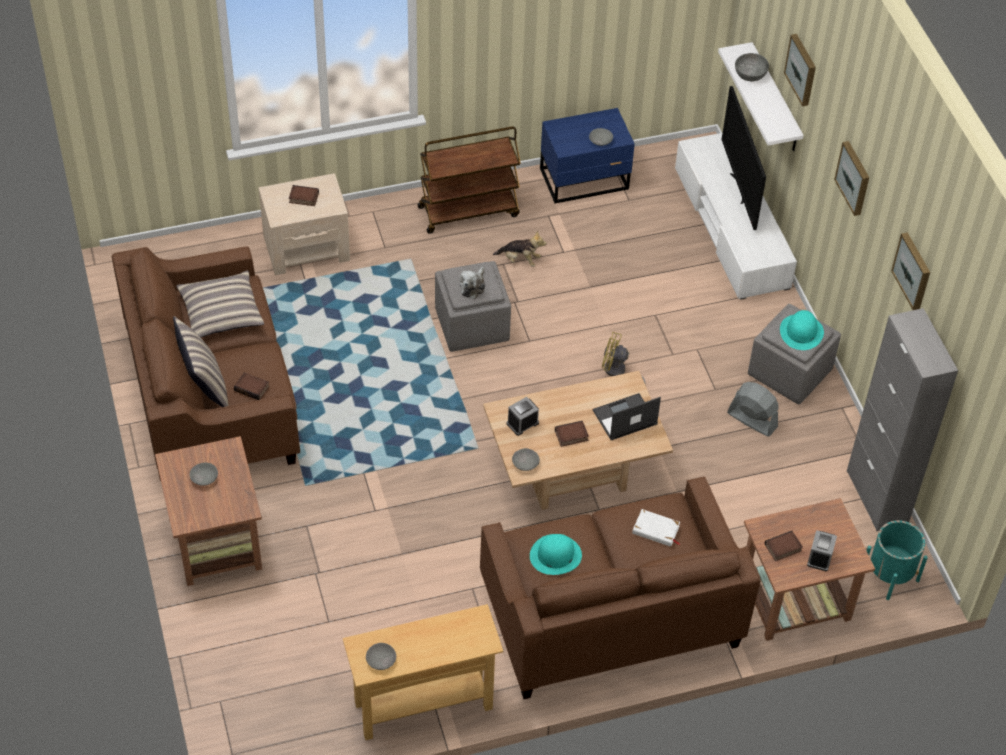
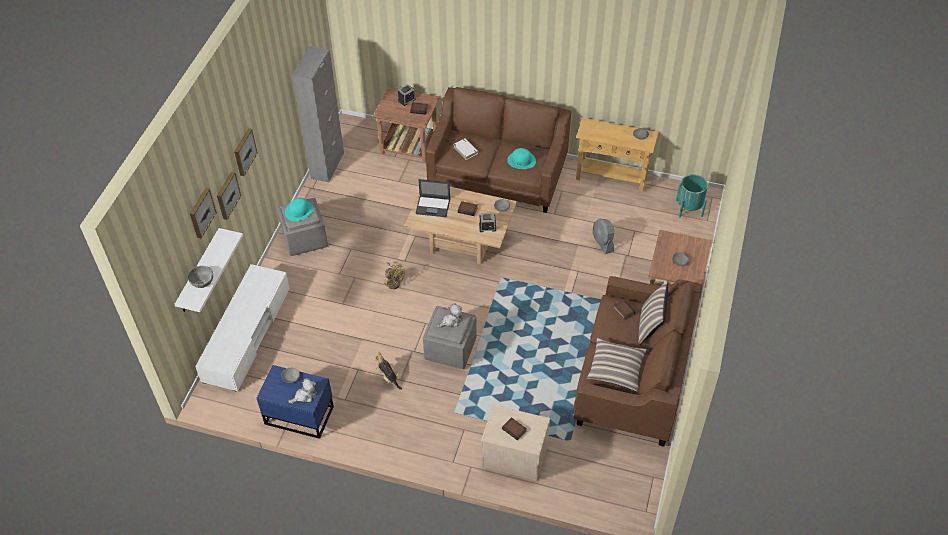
camera: 145 degrees left, 0 degrees up
brown cart [418,126,521,234] -> none
television [722,86,766,230] -> none
grey fan [727,382,779,437] -> grey fan moved to [592,218,614,254]
turquoise planter [867,520,928,600] -> turquoise planter moved to [676,174,708,217]
picture [891,232,930,310] -> picture moved to [217,171,241,220]
none -> plush toy [288,378,317,404]

